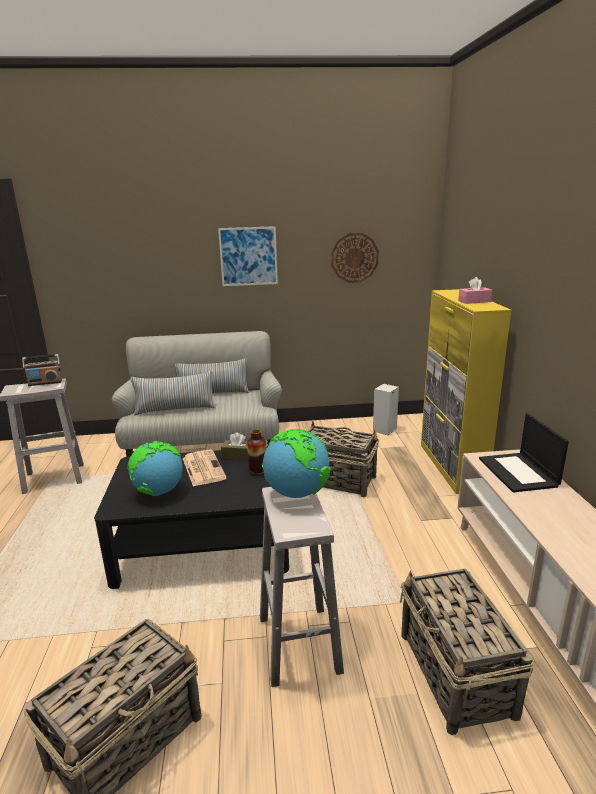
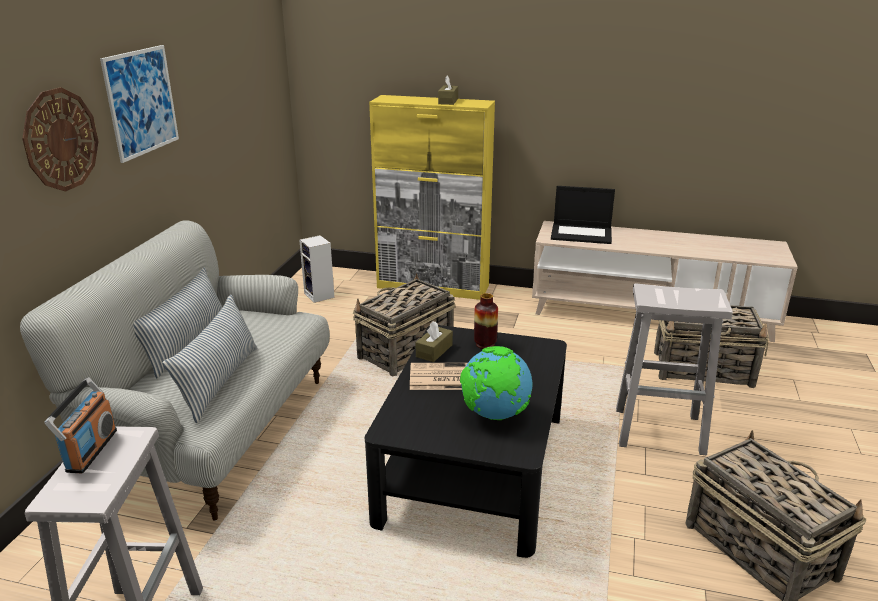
camera: 70 degrees left, 5 degrees up
globe [262,429,331,498] -> none
wall clock [331,233,379,283] -> wall clock moved to [22,87,99,191]
pink tissue box [458,277,492,304] -> brown tissue box [438,76,458,105]

